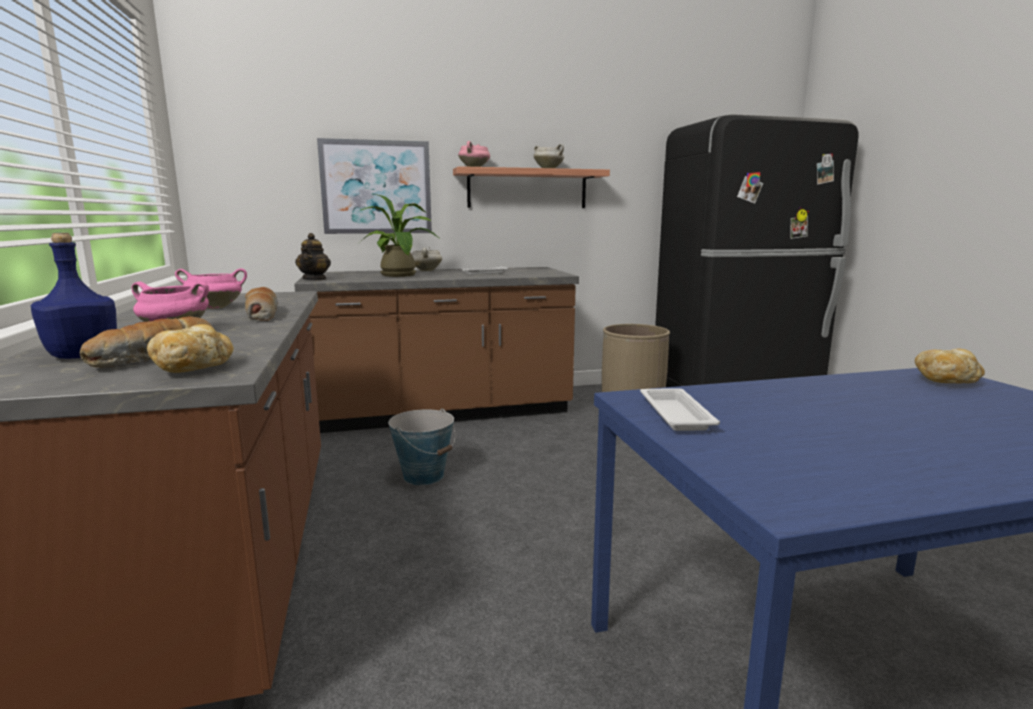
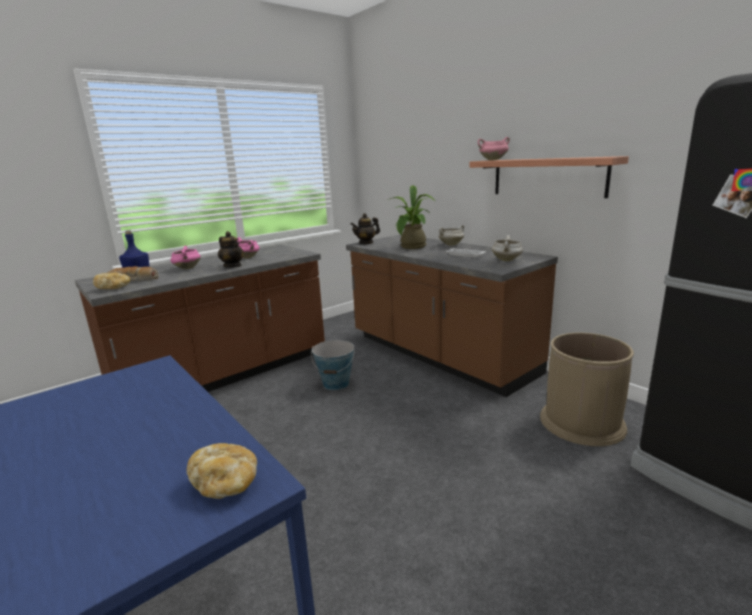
camera: 65 degrees right, 5 degrees up
bread [245,287,278,321] -> teapot [218,231,244,268]
picture [317,138,432,234] -> none
white cooking pot [534,144,564,168] -> white cooking pot moved to [492,235,523,261]
white tray [640,388,720,431] -> none

